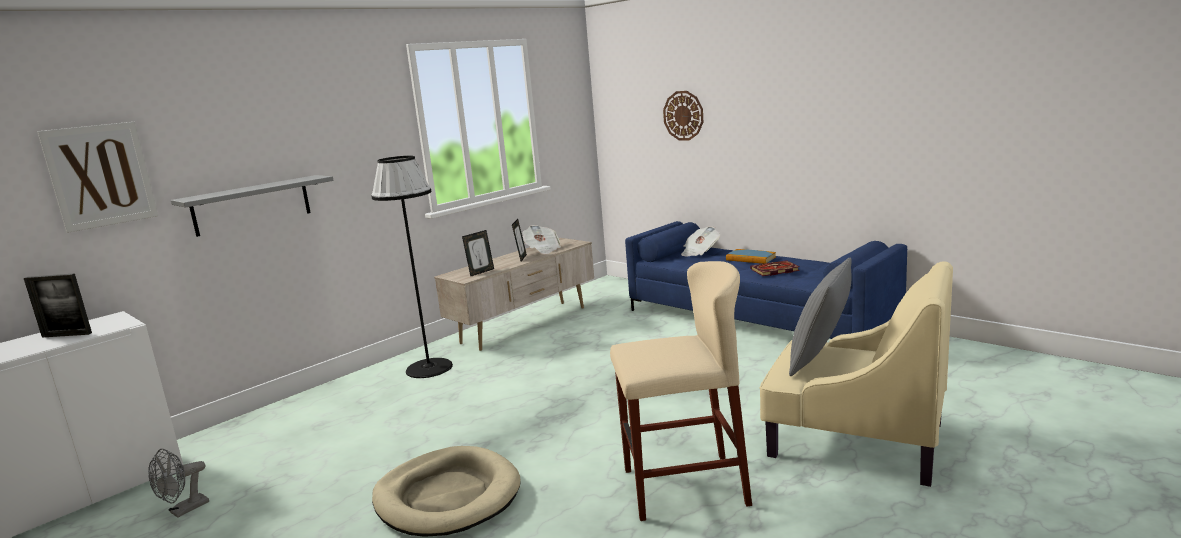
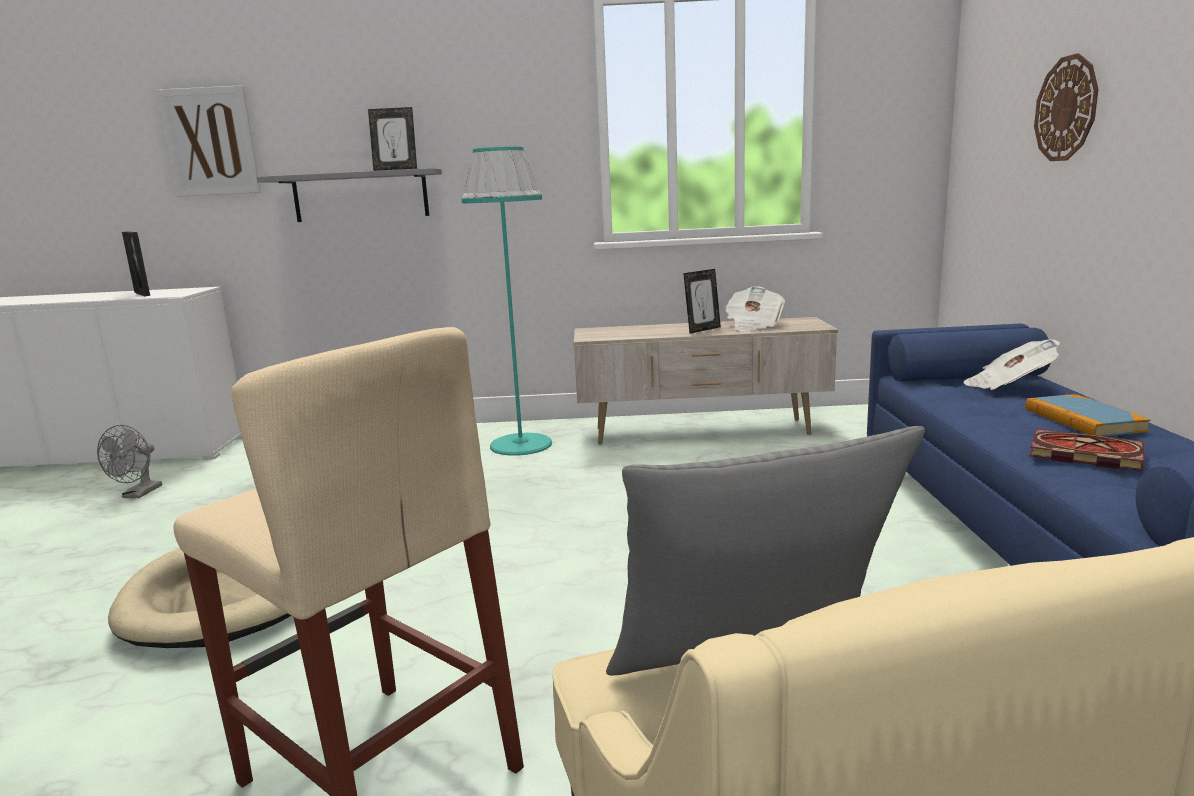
camera: 45 degrees right, 0 degrees up
grey fan [148,449,209,518] -> grey fan turned 75 degrees counterclockwise [97,425,162,498]
black floor lamp [371,156,453,378] -> turquoise floor lamp [462,147,552,456]
picture frame [462,230,494,277] -> picture frame moved to [368,107,417,171]

